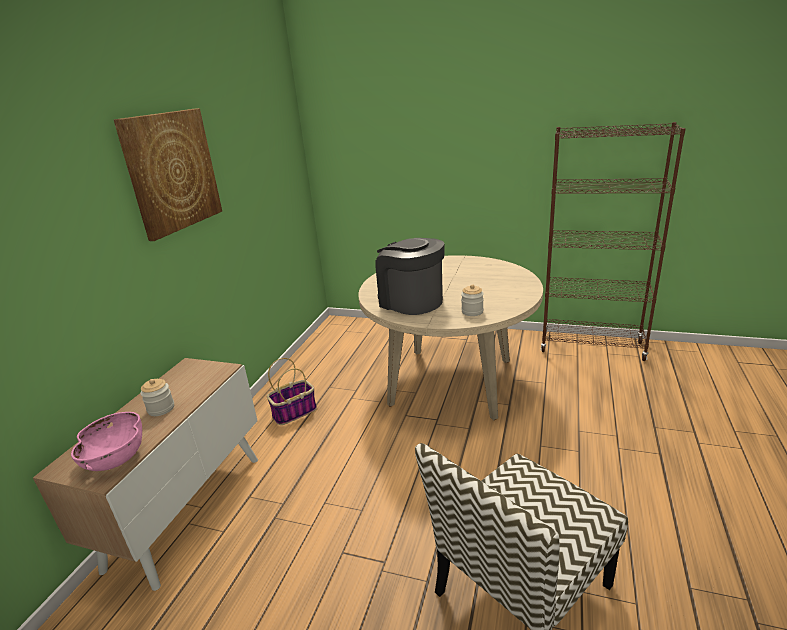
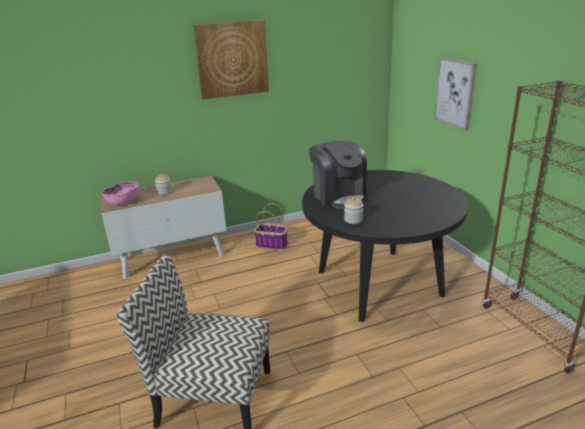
camera: 50 degrees right, 0 degrees up
beige dining table [358,255,543,421] -> black dining table [302,170,468,322]
coffee machine [375,238,445,315] -> coffee machine turned 150 degrees clockwise [309,141,367,208]
none -> picture [434,57,477,131]

